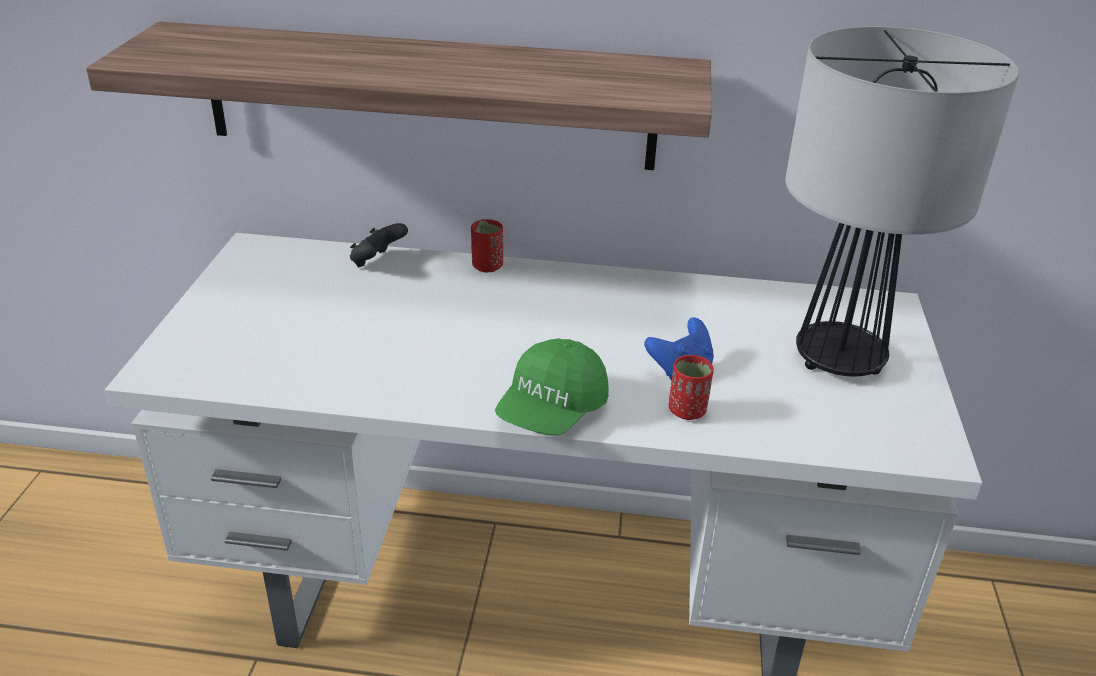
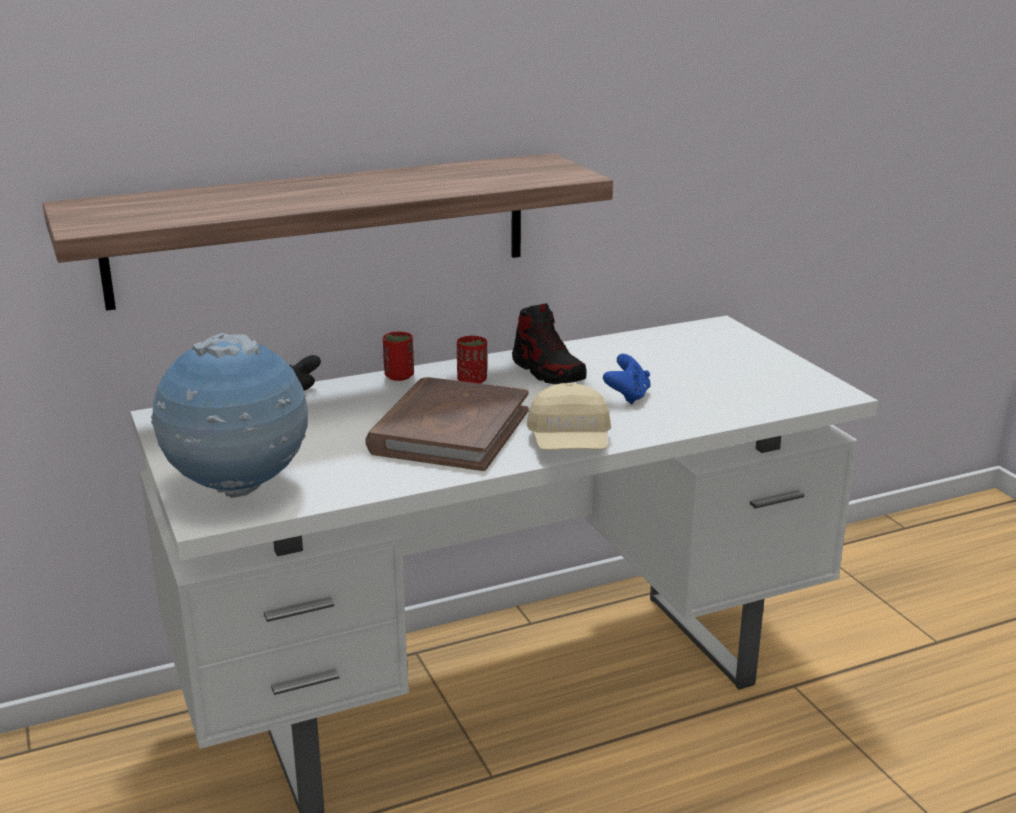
camera: 30 degrees left, 10 degrees down
green cap [495,338,609,435] -> beige cap [527,383,611,450]
red cup [669,355,714,420] -> red cup moved to [457,336,487,384]
table lamp [785,26,1019,376] -> none
none -> globe [151,333,308,498]
none -> brown book [365,377,529,471]
none -> shoe [512,303,587,384]

